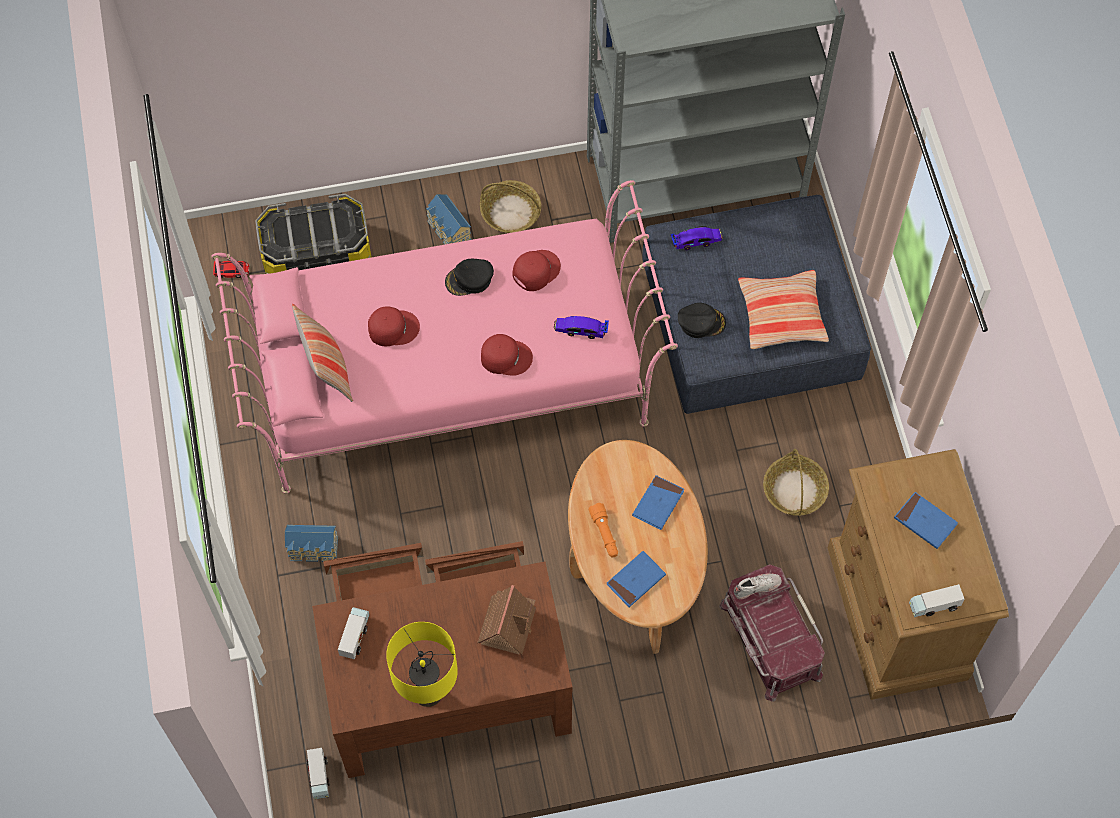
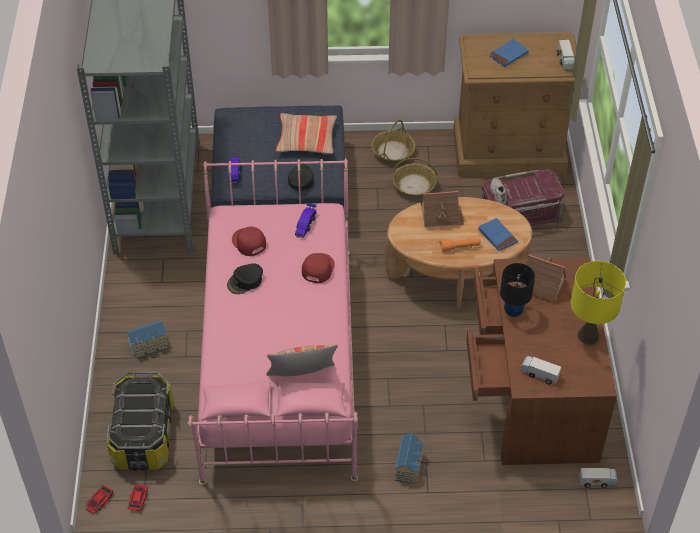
camera: 80 degrees left, 15 degrees down
red cap [368,306,420,347] -> none
black cap [445,259,494,296] -> black cap turned 60 degrees clockwise [227,263,263,294]
basket [480,180,541,233] -> basket moved to [372,120,415,163]
blue book [632,475,684,530] -> toy house [420,191,465,228]
none -> toy car [85,484,113,514]
none -> black table lamp [500,263,535,317]

